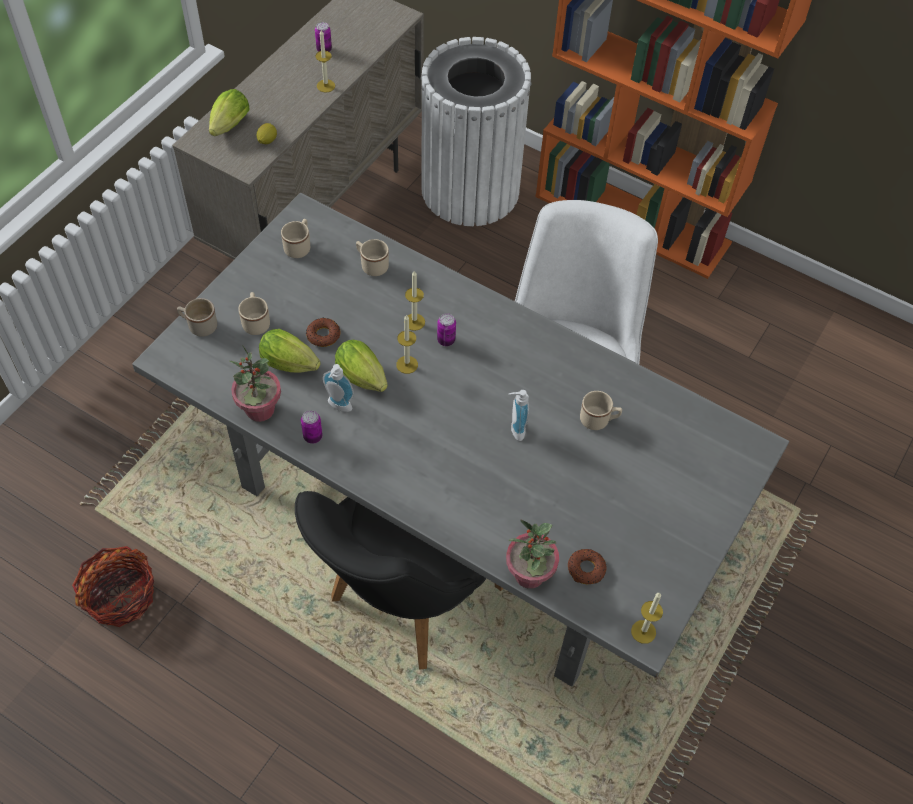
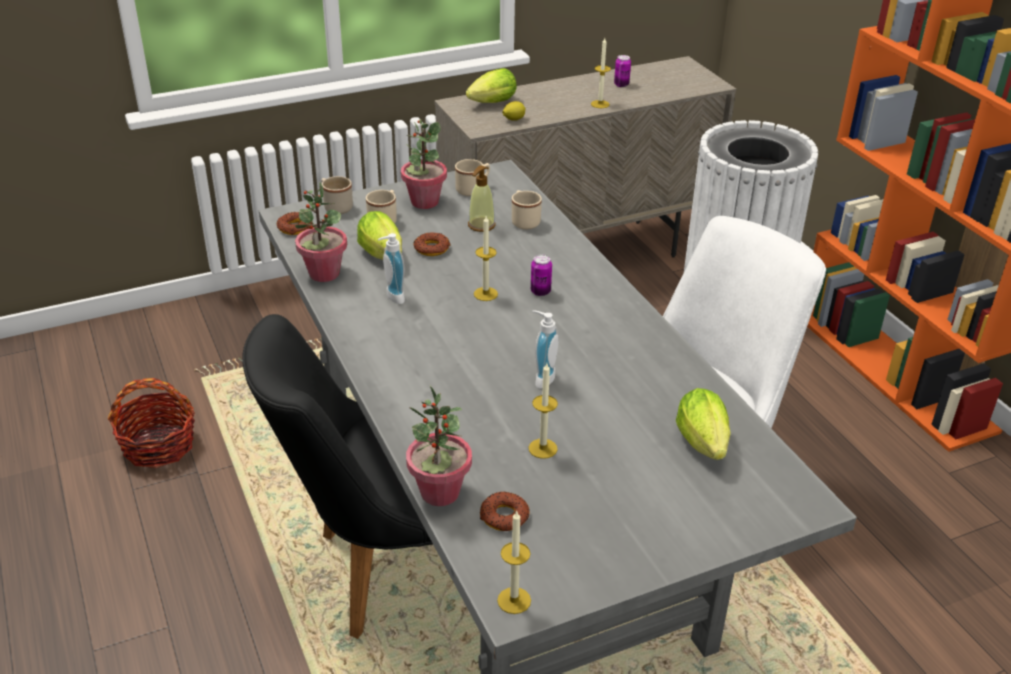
camera: 35 degrees right, 20 degrees down
can [301,410,323,444] -> none
lettuce [335,340,388,392] -> lettuce moved to [676,388,731,460]
candle [405,270,425,331] -> candle moved to [529,363,558,459]
beige mug [580,391,622,430] -> none
none -> donut [277,212,313,235]
none -> potted plant [401,119,447,209]
none -> soap dispenser [468,165,496,232]

